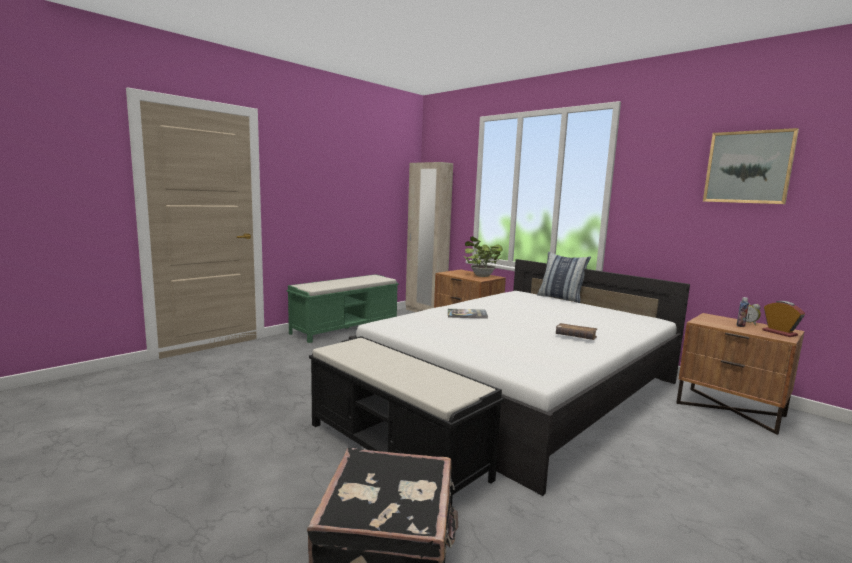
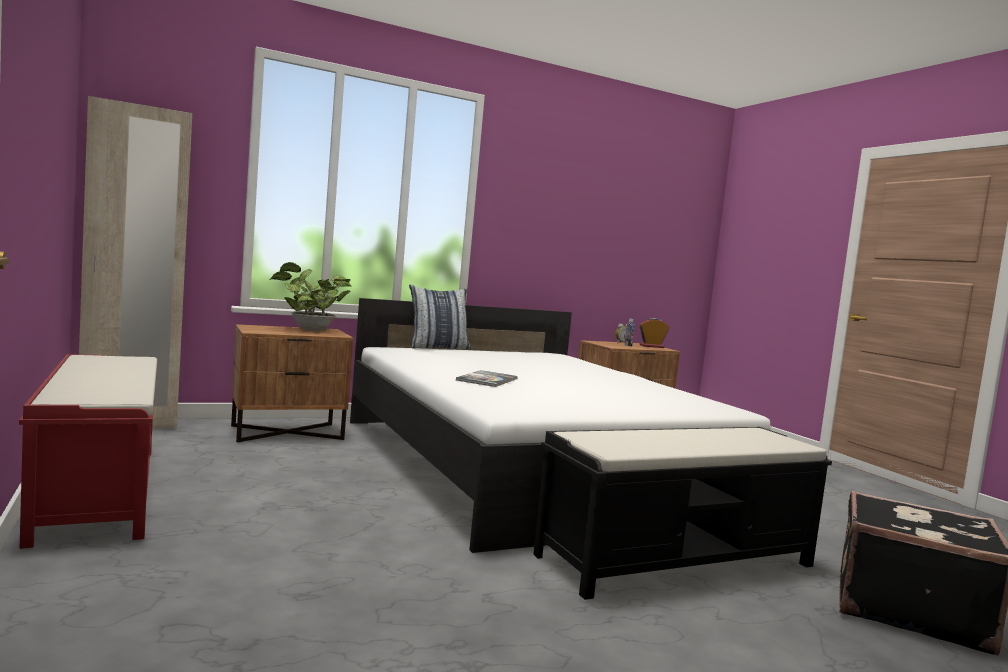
camera: 70 degrees left, 5 degrees down
green bench [287,274,399,343] -> red bench [19,354,157,549]
brown book [556,323,598,340] -> none
picture [703,128,799,204] -> none

